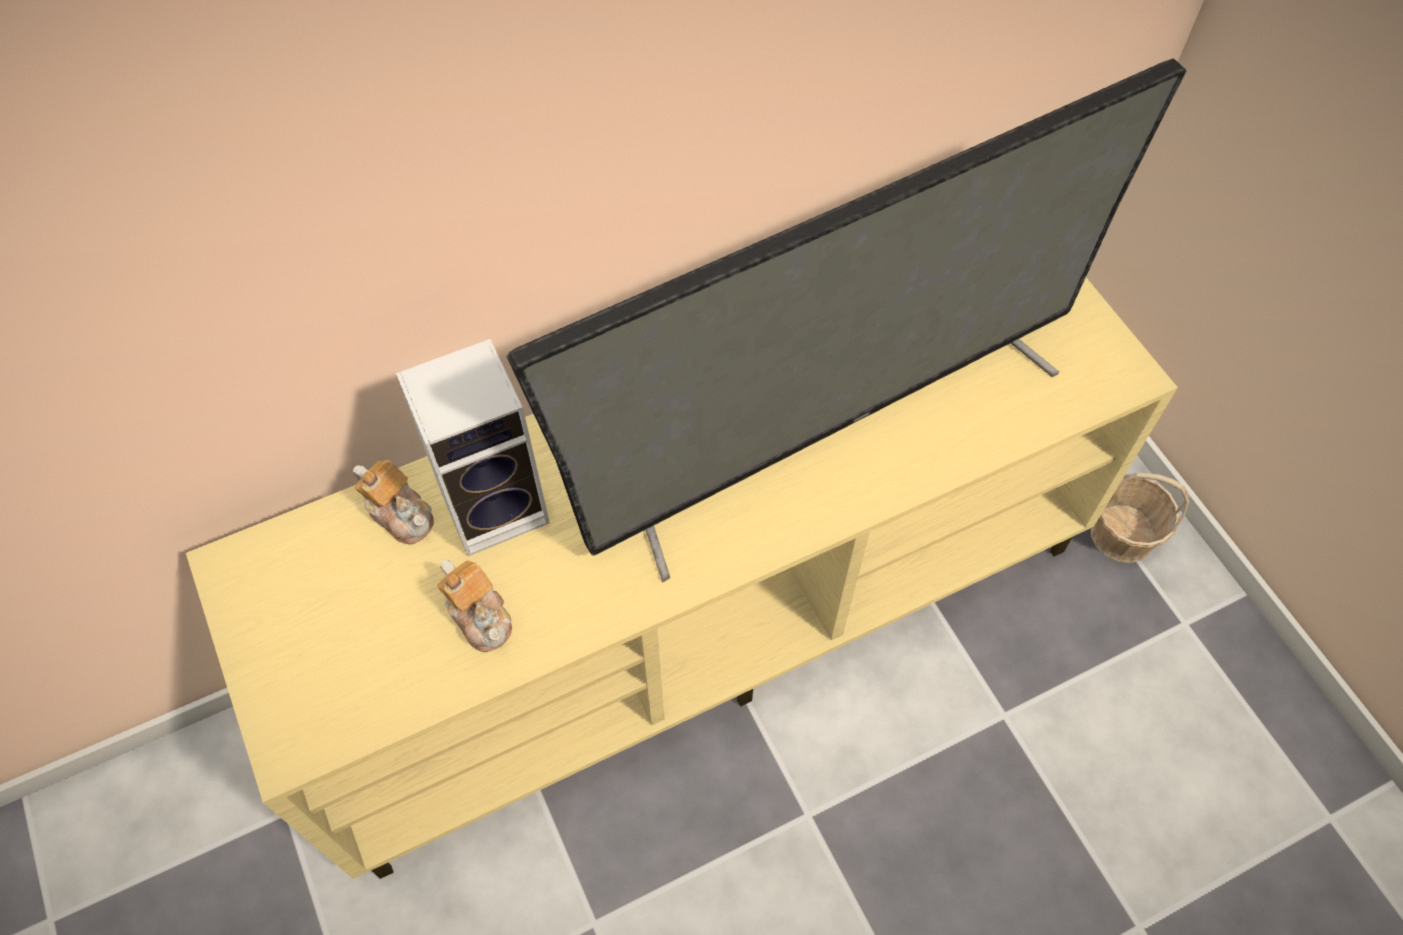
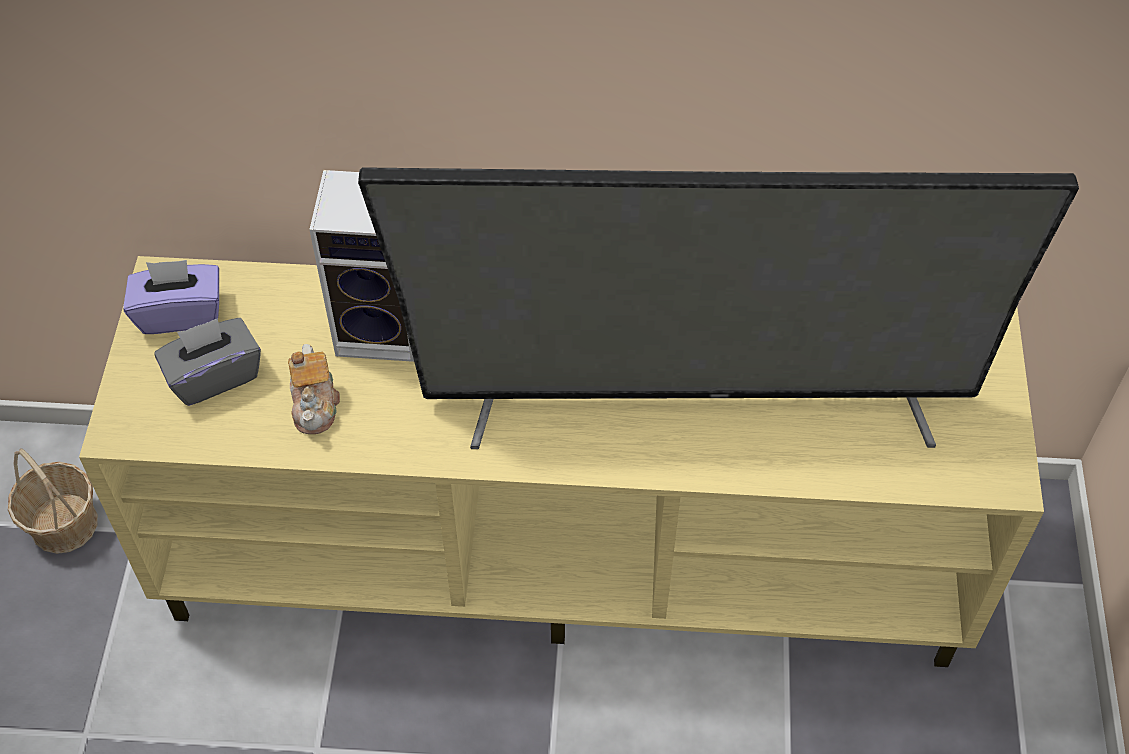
camera: 30 degrees right, 5 degrees down
teapot [353,460,434,544] -> none
basket [1091,473,1190,563] -> basket moved to [8,448,98,554]
none -> purple tissue box [123,260,219,334]
none -> grey tissue box [154,318,261,406]

